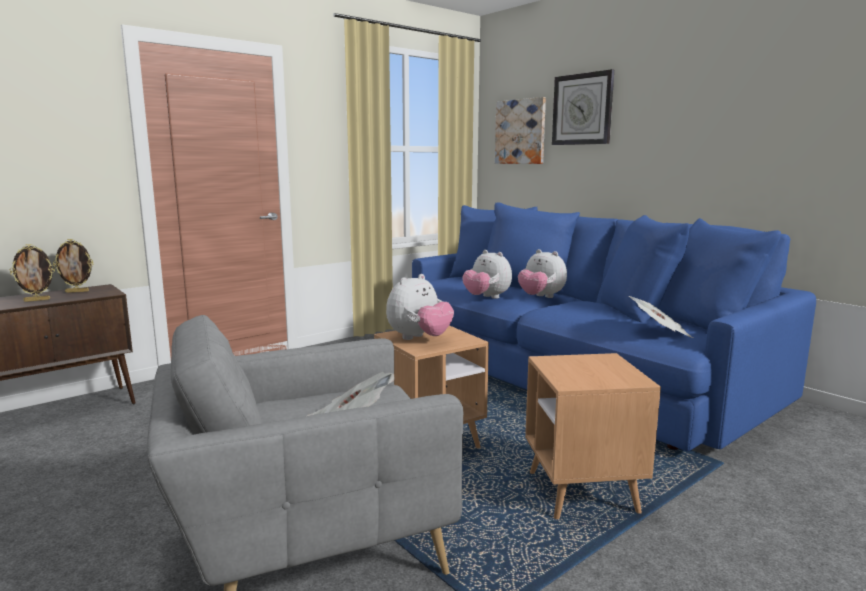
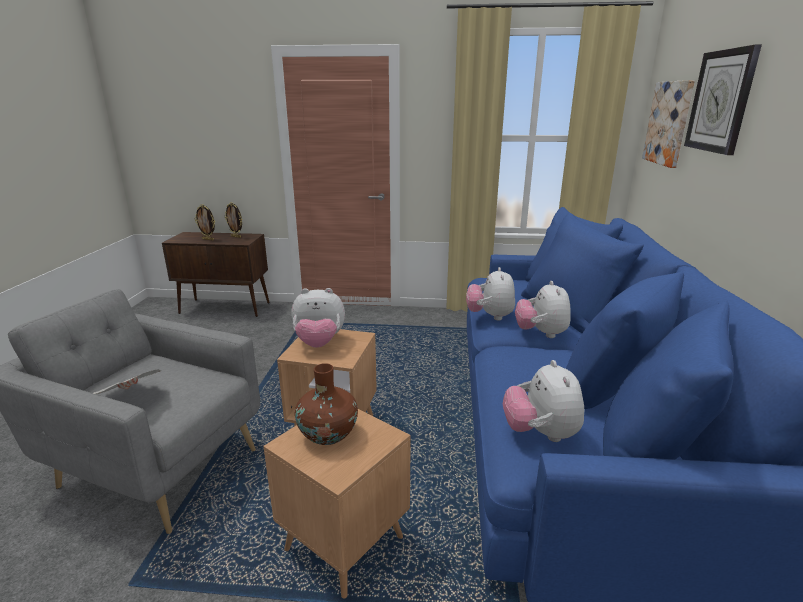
camera: 45 degrees right, 10 degrees up
newspaper [629,296,693,338] -> plush toy [503,360,584,442]
none -> brown vase [295,363,358,445]

